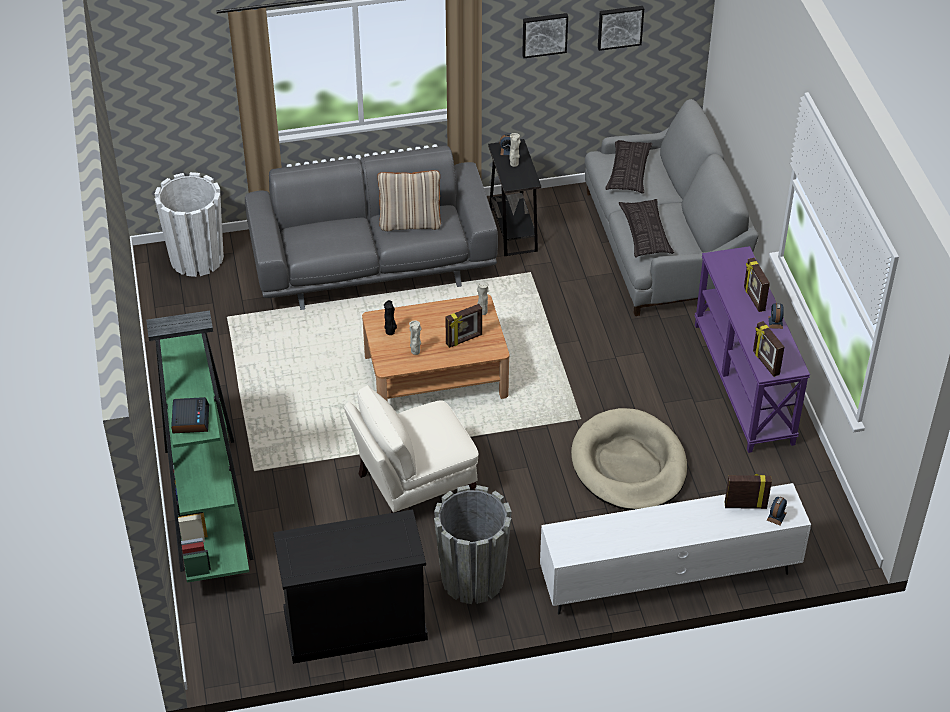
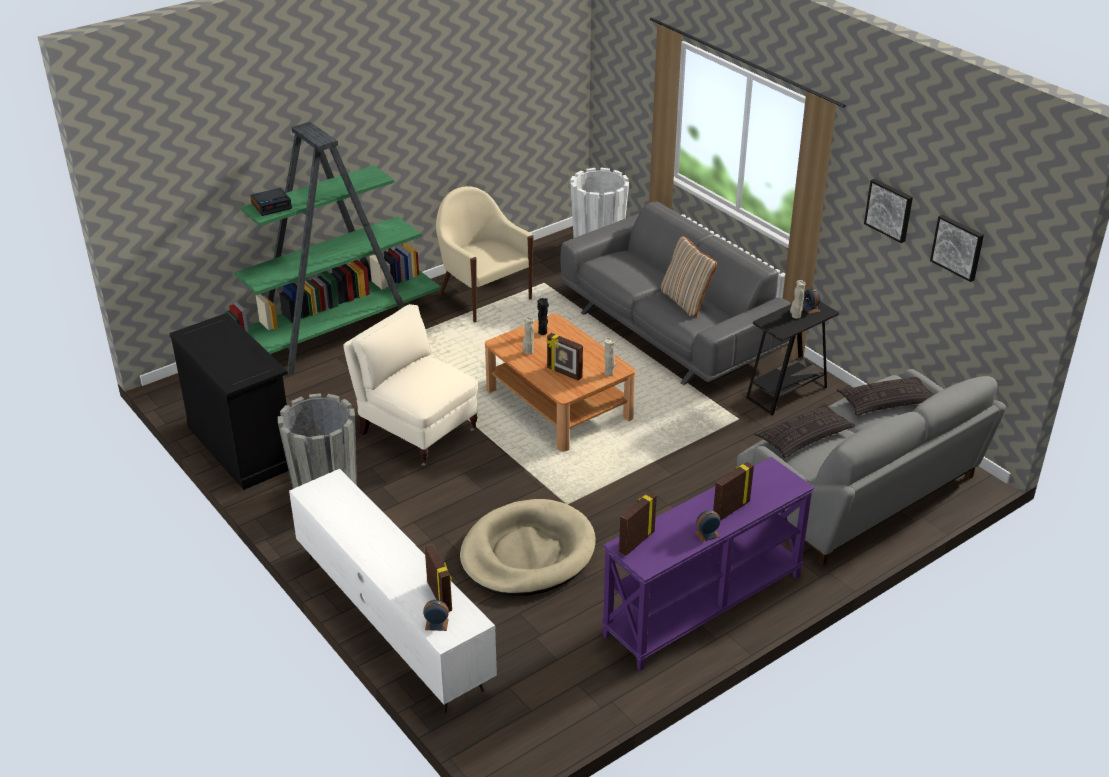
camera: 65 degrees right, 10 degrees down
none -> beige armchair [436,186,534,322]

